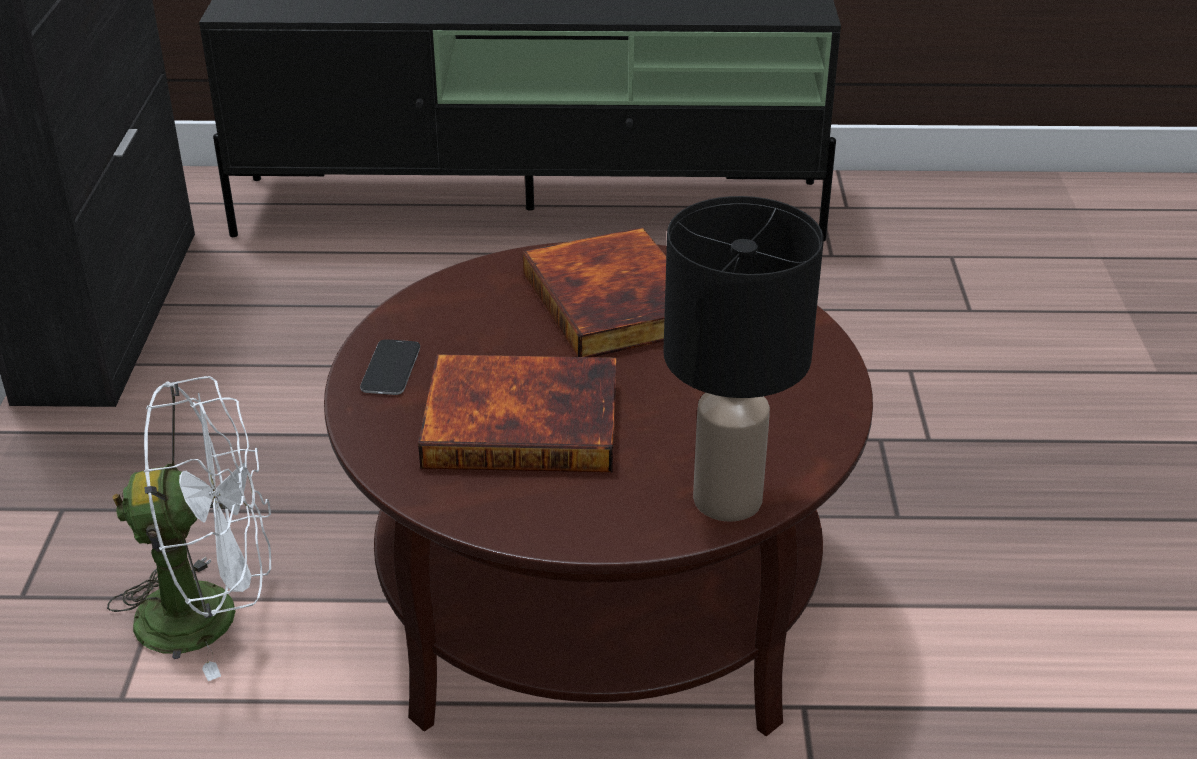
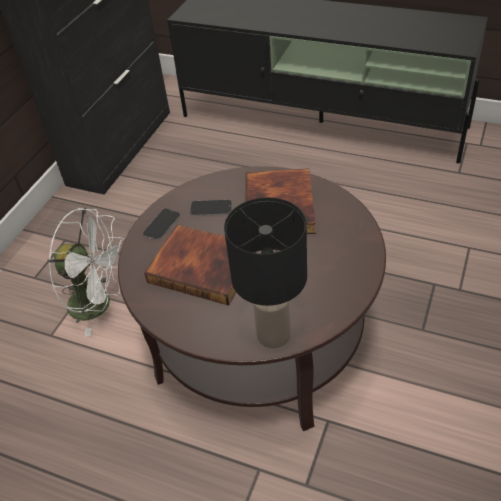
camera: 25 degrees right, 10 degrees up
none -> phone [190,200,232,216]

